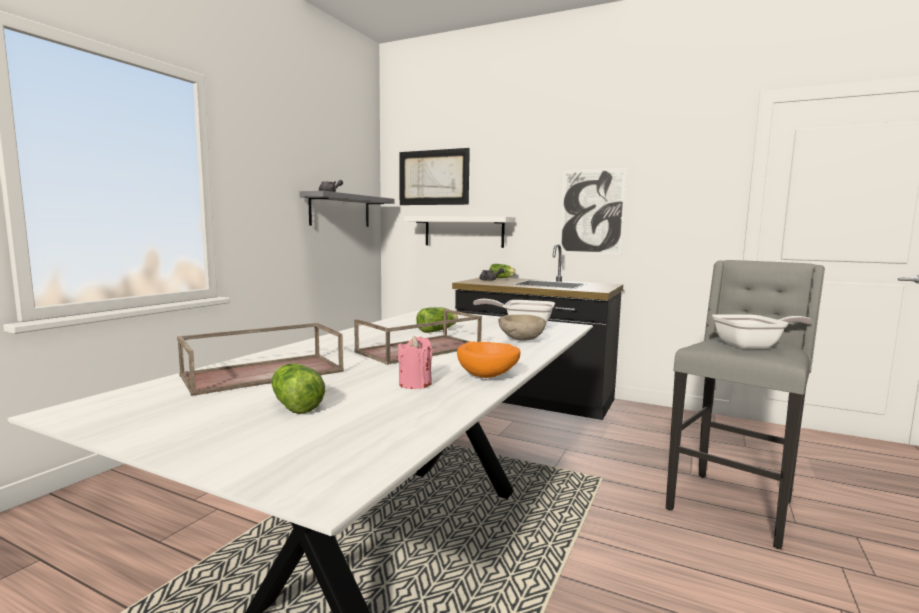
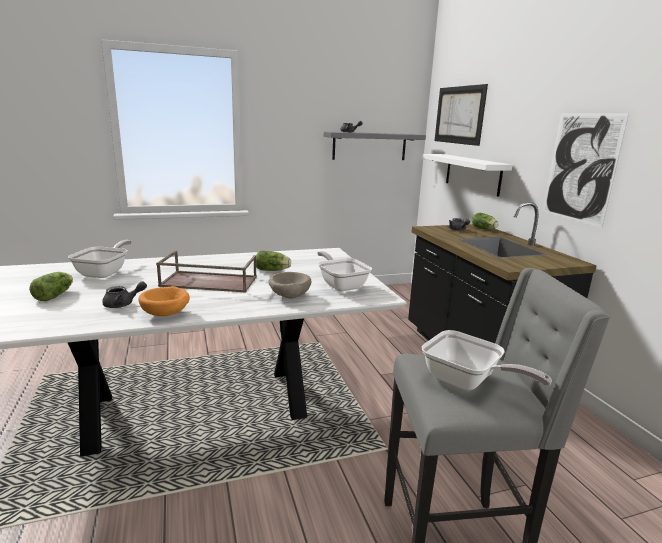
camera: 45 degrees right, 10 degrees up
brown tray [177,323,344,396] -> frying pan [68,240,132,278]
pink candle [398,336,432,389] -> grey teapot [102,281,147,308]

